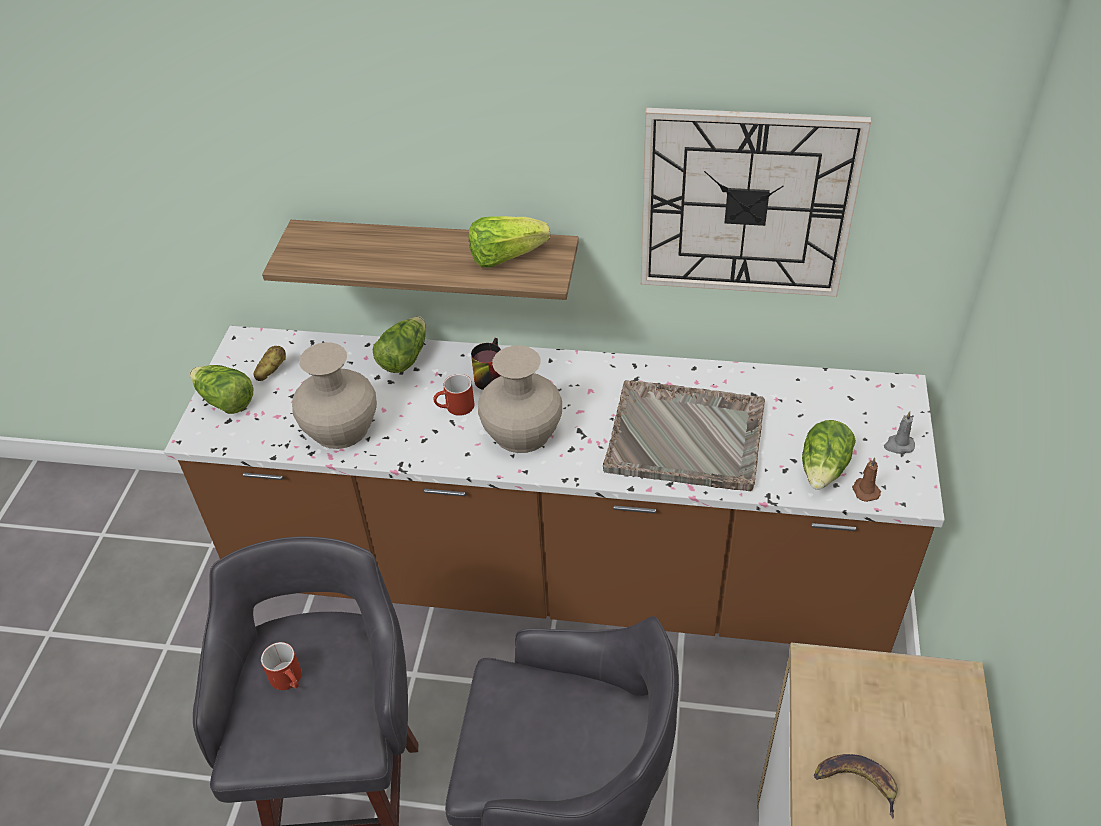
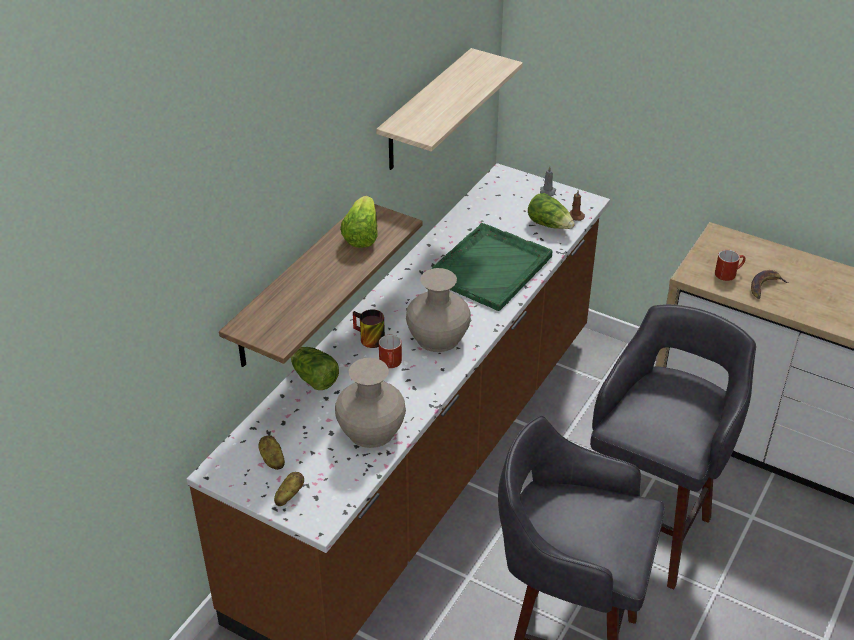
camera: 70 degrees left, 5 degrees down
lettuce [190,365,253,414] -> potato [274,472,304,506]
red mug [261,642,302,690] -> red mug moved to [715,250,746,281]
grey tray [603,380,765,491] -> green tray [431,223,552,311]
wall clock [641,108,871,297] -> shelf [376,48,523,170]

